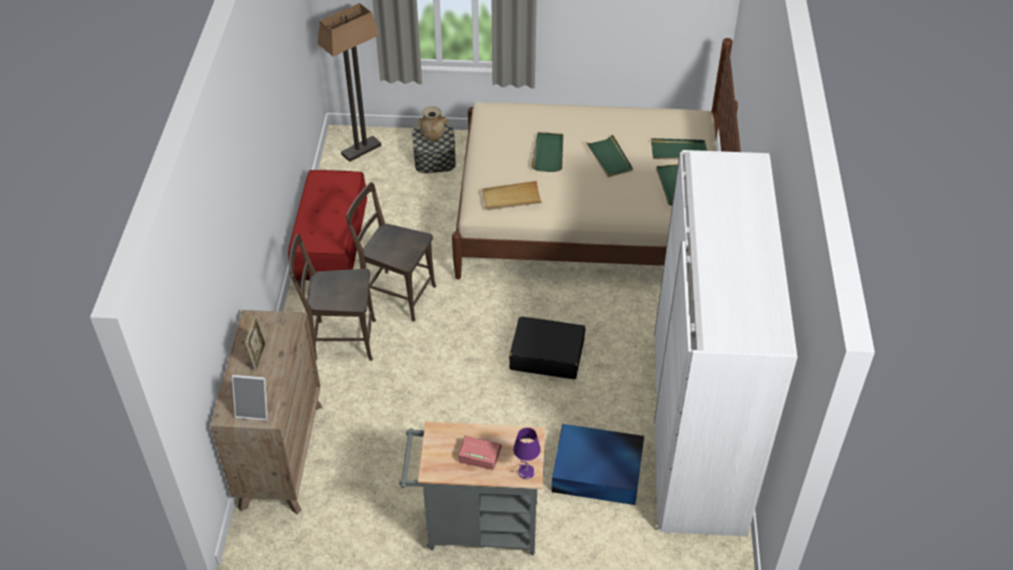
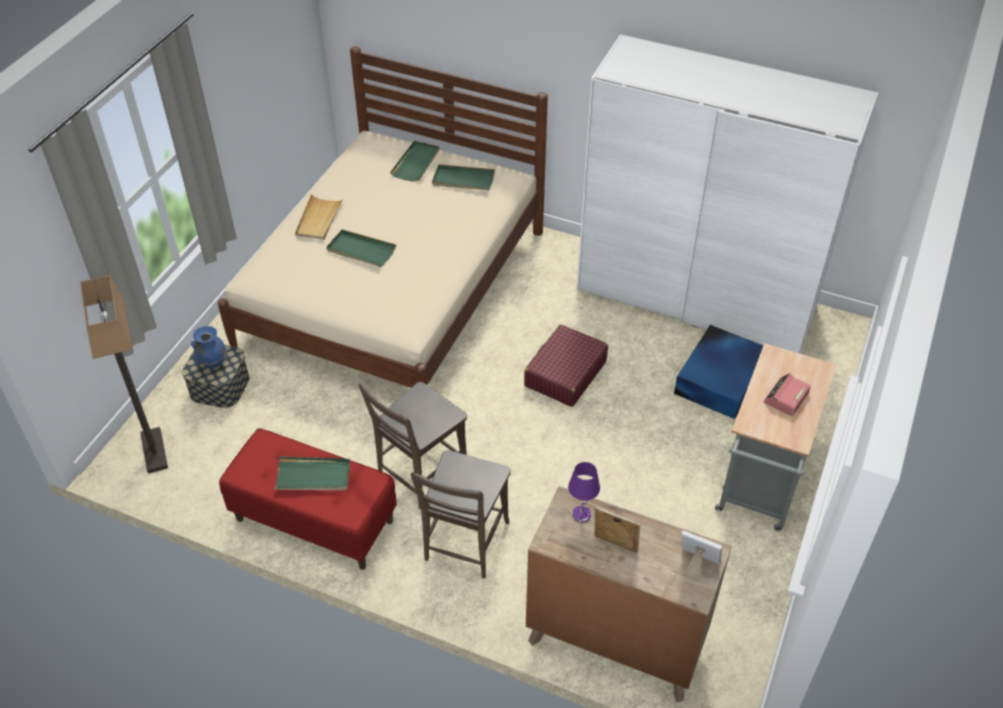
camera: 70 degrees left, 0 degrees up
picture frame [232,375,268,421] -> picture frame turned 90 degrees counterclockwise [681,531,722,583]
beige vase [417,106,448,142] -> blue vase [191,326,227,368]
beige tray [482,181,542,210] -> beige tray moved to [295,194,343,240]
black suitcase [509,317,585,379] -> red suitcase [524,325,608,407]
purple table lamp [513,428,541,479] -> purple table lamp moved to [568,462,600,523]
green tray [585,134,633,177] -> green tray moved to [274,456,350,490]

